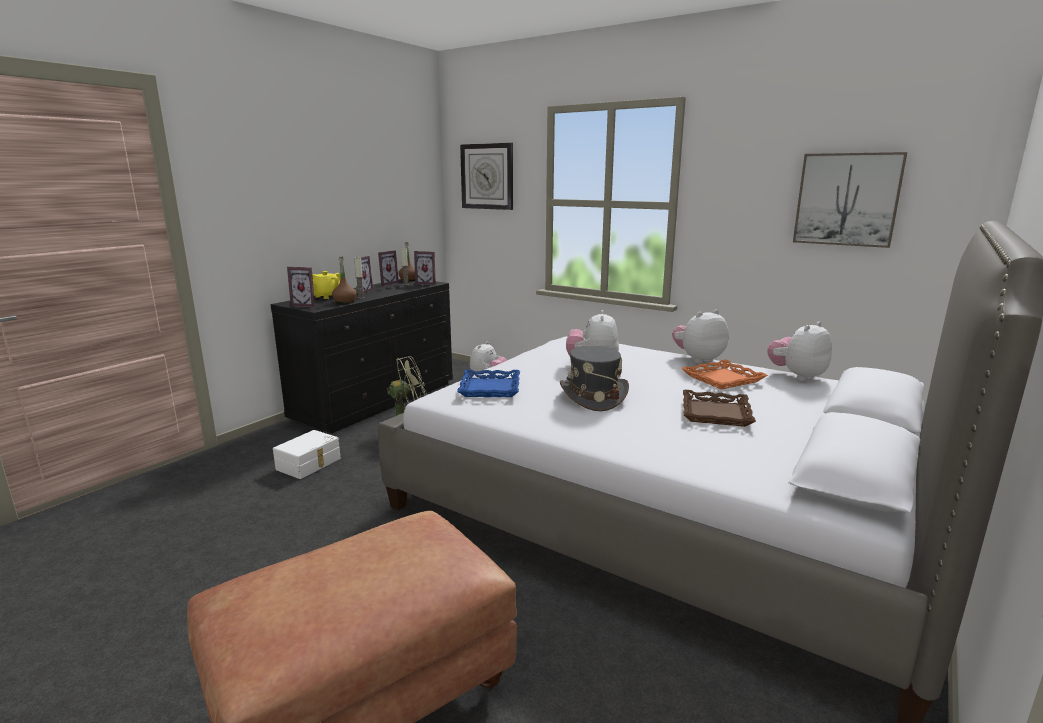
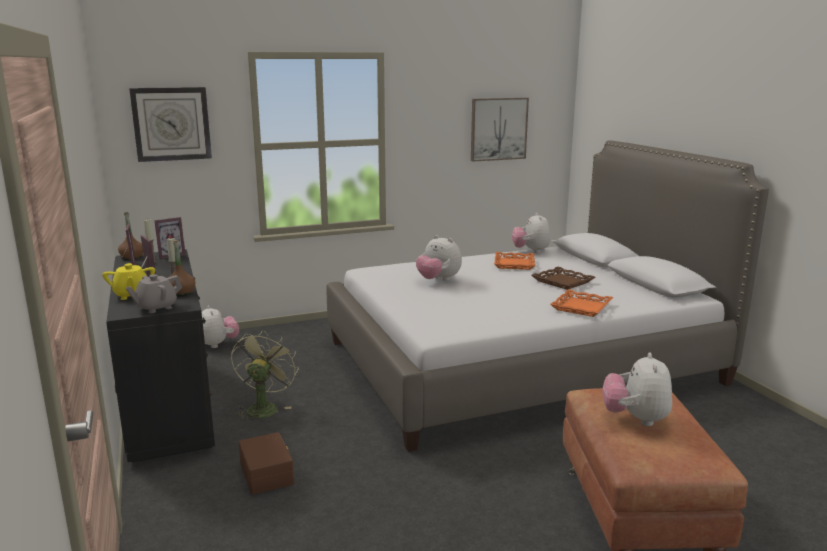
camera: 55 degrees left, 0 degrees up
white storage box [273,430,341,479] -> brown storage box [239,432,294,495]
picture frame [287,267,315,307] -> grey teapot [126,274,182,313]
blue tray [457,370,520,397] -> none
grey hat [560,345,629,411] -> none
plush toy [672,310,729,363] -> plush toy moved to [602,353,672,426]
none -> orange tray [550,289,613,317]

